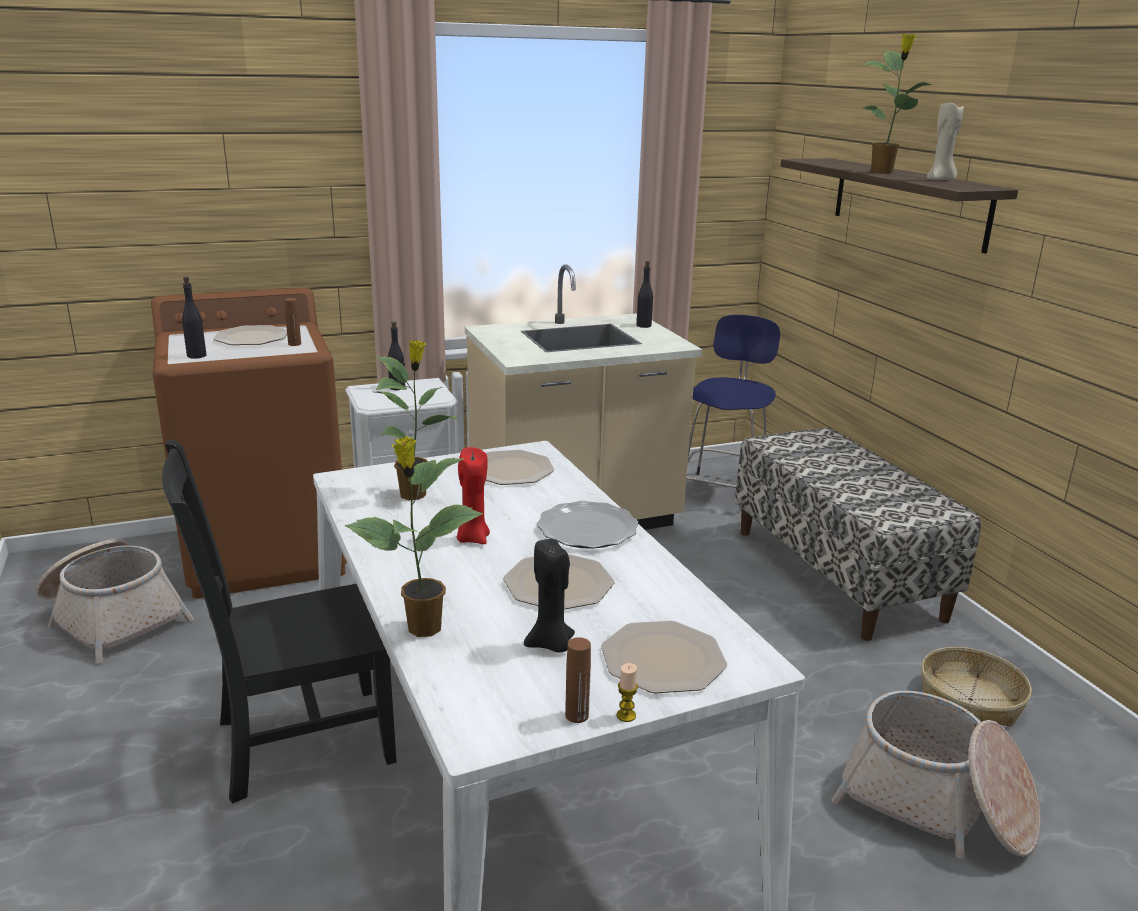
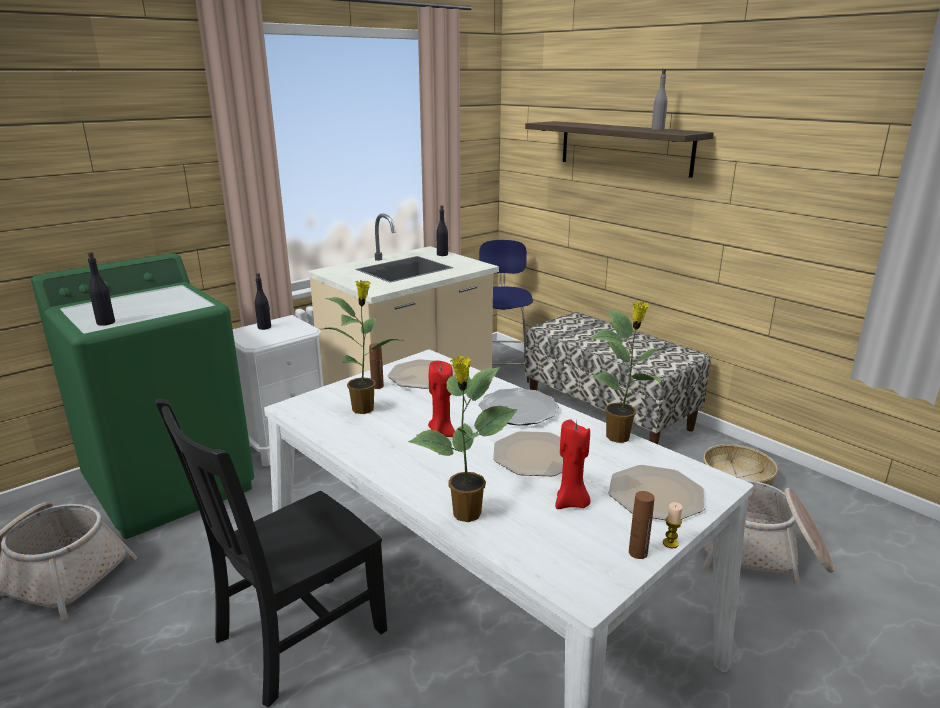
camera: 20 degrees left, 0 degrees up
brown washing machine [151,288,347,599] -> green washing machine [31,253,254,539]
plate [213,325,287,345] -> none
brown bottle [284,298,301,346] -> brown bottle moved to [369,343,384,389]
black candle [524,539,575,653] -> red candle [555,420,591,509]
potted plant [861,34,933,174] -> potted plant moved to [591,301,663,443]
beige candle [927,103,964,180] -> grey bottle [651,69,667,130]

